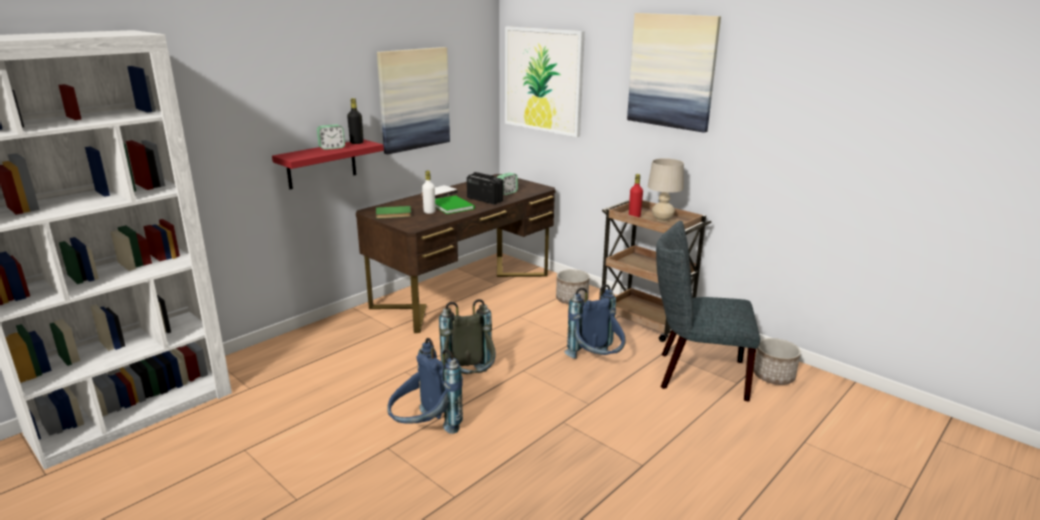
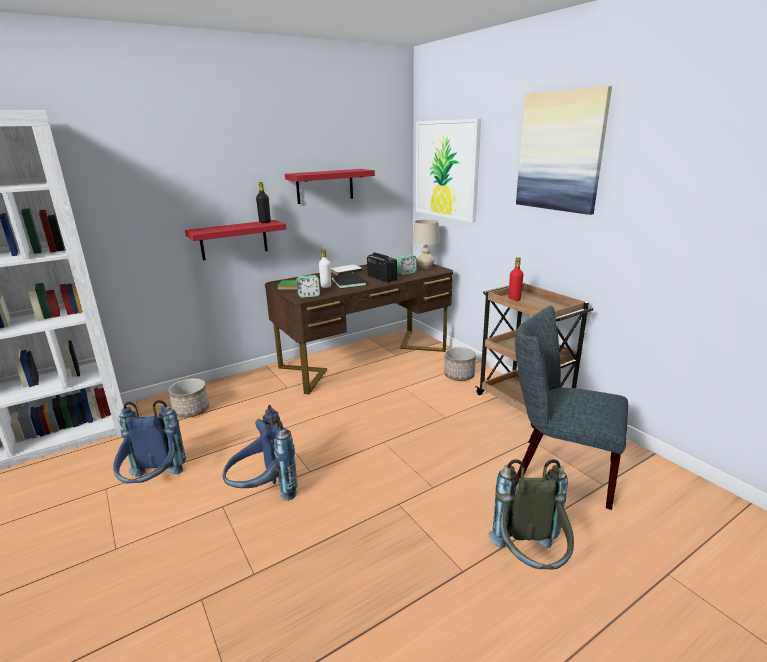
camera: 15 degrees right, 0 degrees up
alarm clock [317,124,345,150] -> alarm clock moved to [296,275,320,298]
picture [377,47,450,154] -> red shelf [285,169,375,204]
green book [435,195,475,214] -> black book [332,273,368,289]
grey backpack [439,299,496,374] -> grey backpack moved to [488,459,574,569]
blue backpack [564,284,626,359] -> blue backpack moved to [113,400,186,483]
beige table lamp [648,158,684,222] -> beige table lamp moved to [412,220,440,269]
planter [754,338,801,385] -> planter moved to [168,378,209,418]

